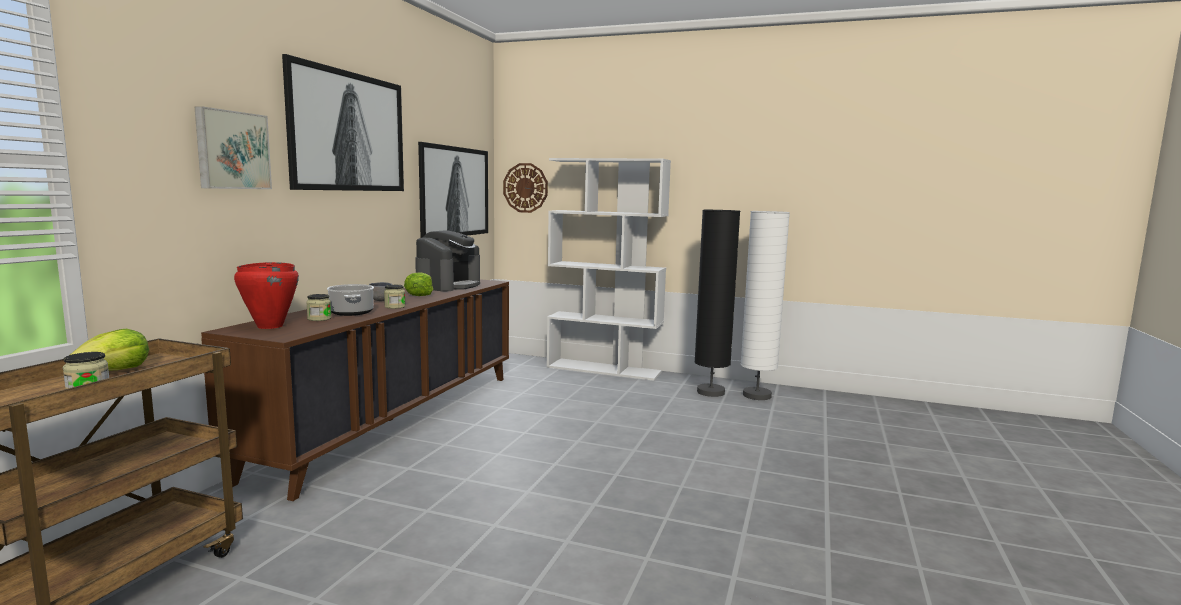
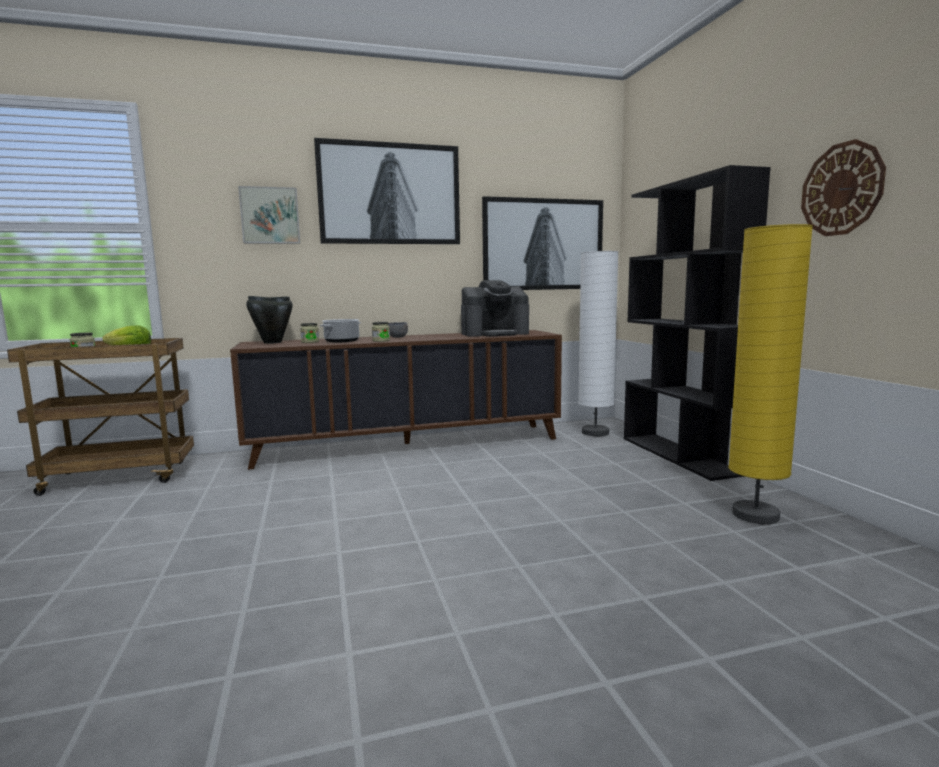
camera: 55 degrees right, 0 degrees up
red cooking pot [234,262,299,329] -> black cooking pot [246,296,293,344]
lettuce [404,272,433,296] -> none
wall clock [503,163,548,213] -> wall clock moved to [801,139,886,236]
white bookcase [547,158,671,381] -> black bookcase [624,165,771,481]
black floor lamp [694,210,740,397] -> yellow floor lamp [728,224,813,524]
white floor lamp [741,211,790,400] -> white floor lamp moved to [578,251,618,436]

